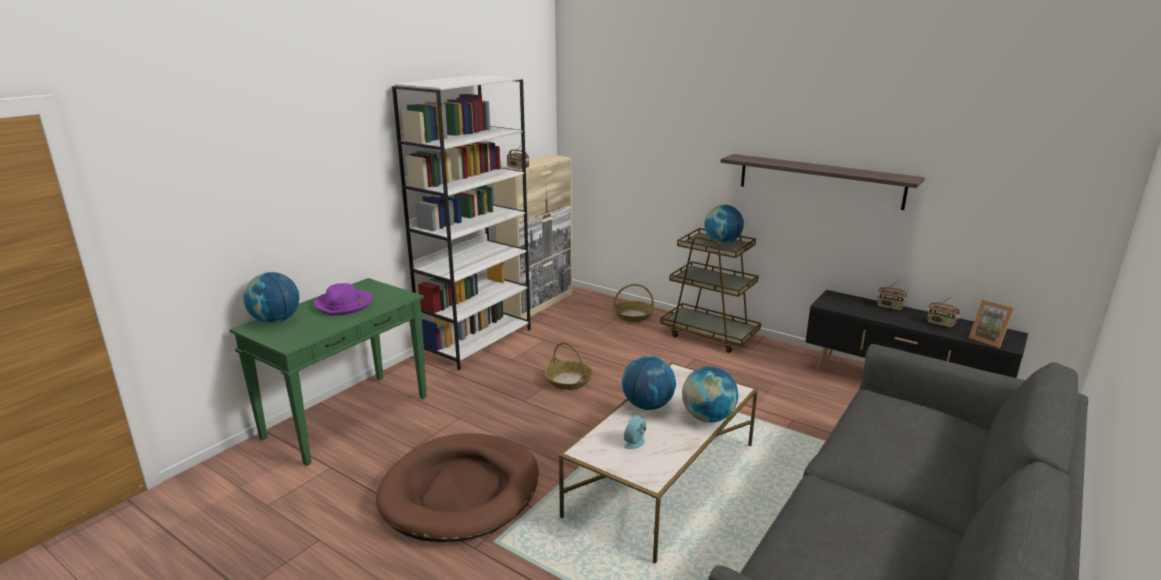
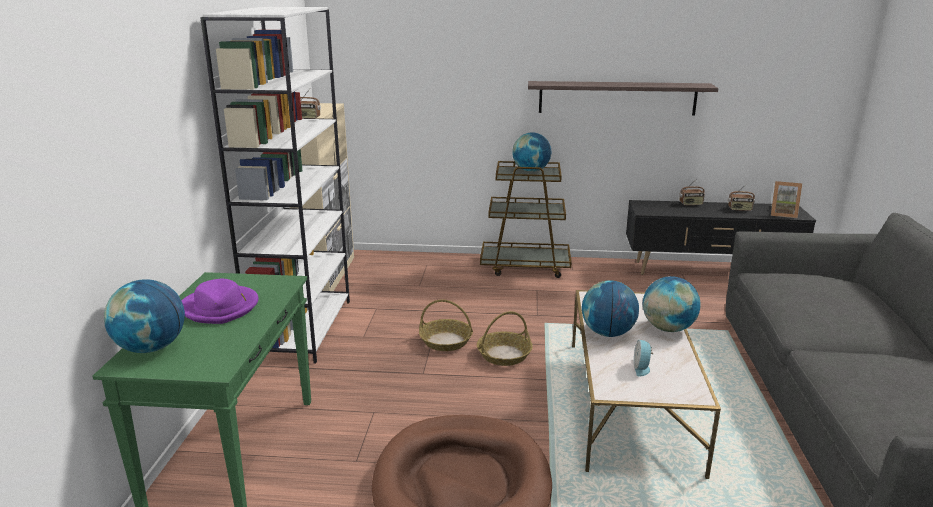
camera: 30 degrees left, 0 degrees up
basket [613,284,654,322] -> basket moved to [477,311,533,366]

